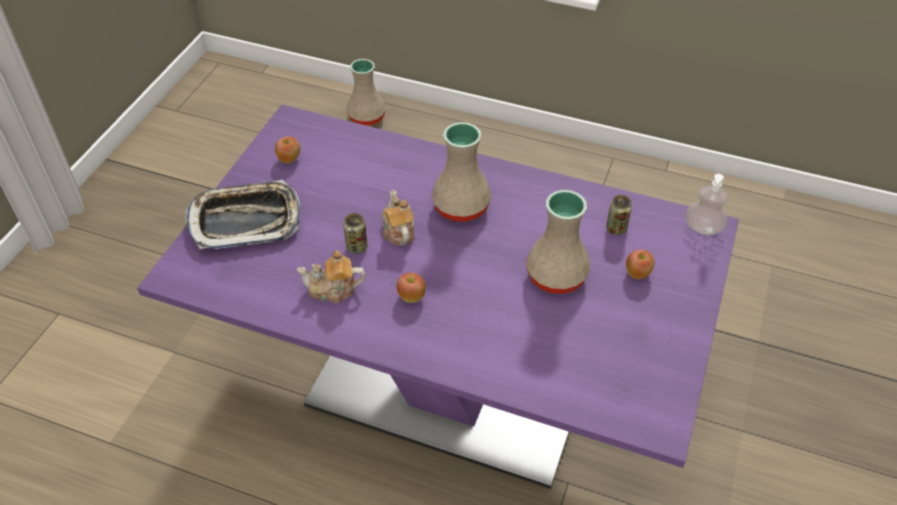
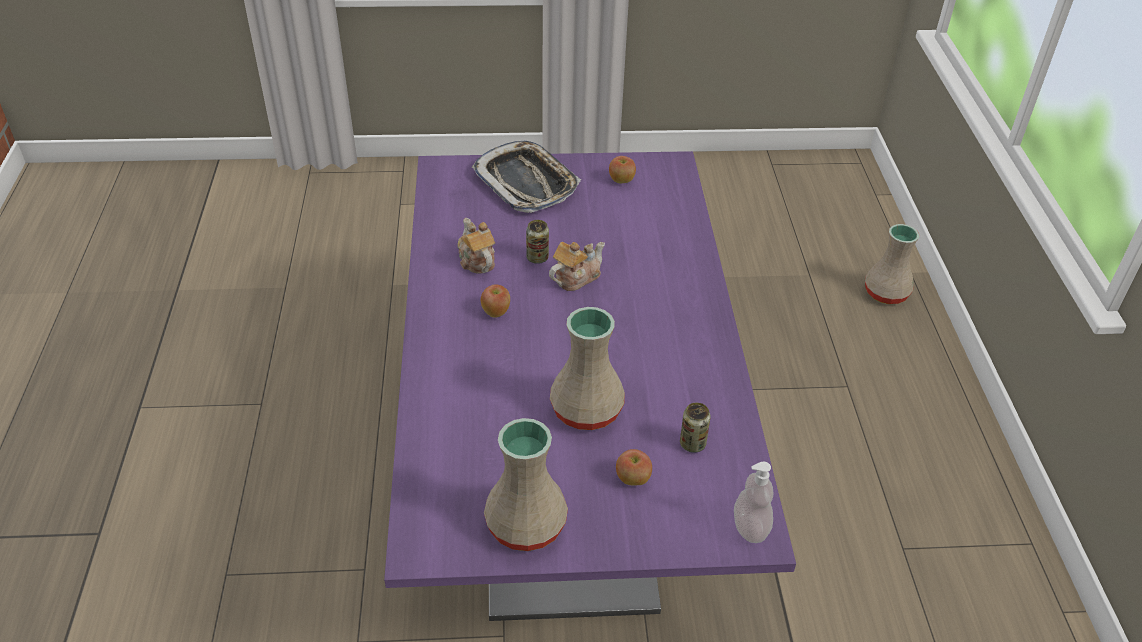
camera: 65 degrees right, 5 degrees down
beige vase [432,122,491,222] -> beige vase moved to [484,418,568,551]

